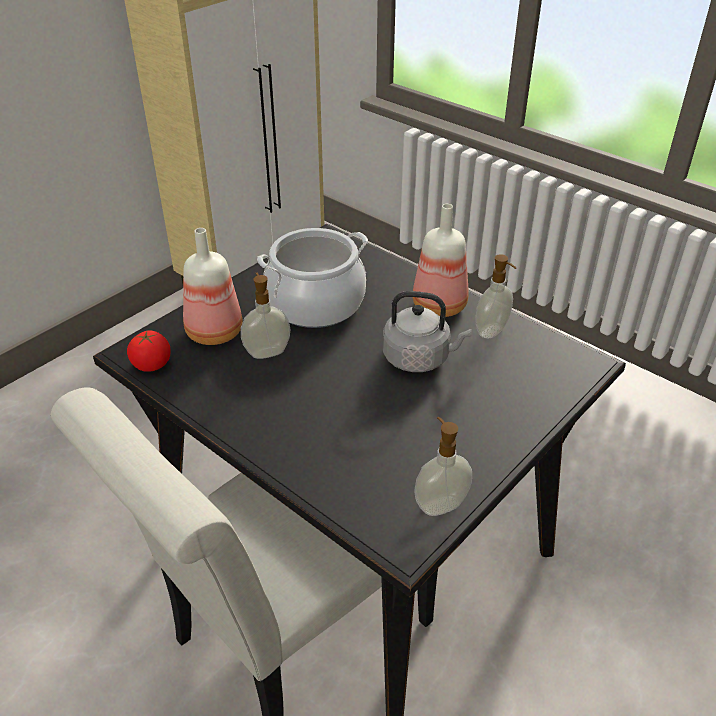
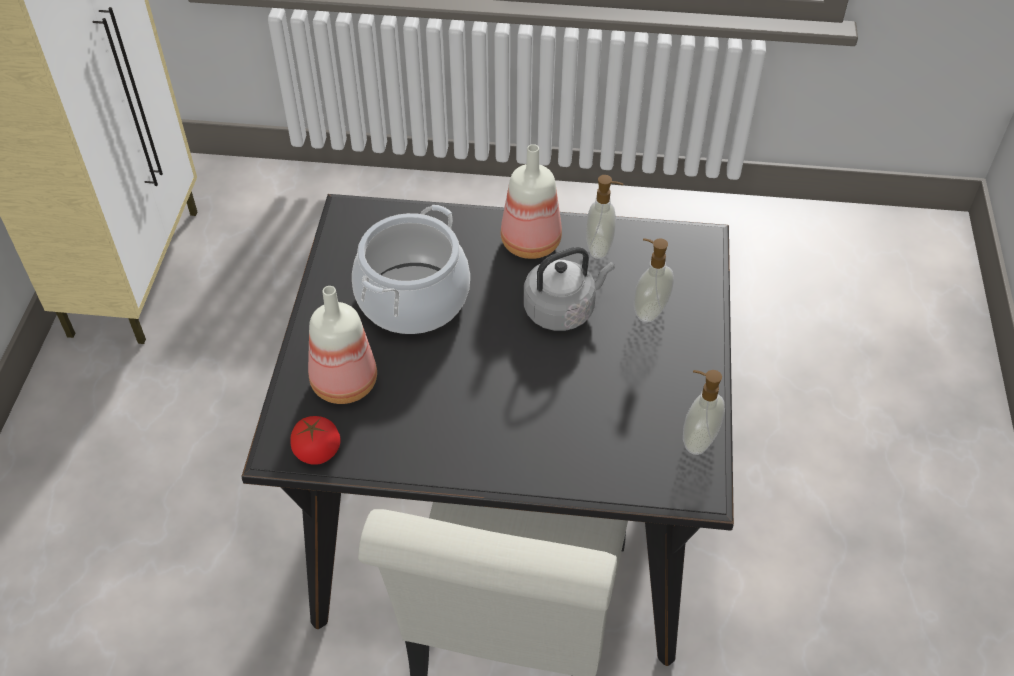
camera: 35 degrees left, 10 degrees up
soap dispenser [241,273,290,359] -> soap dispenser moved to [634,238,674,322]

